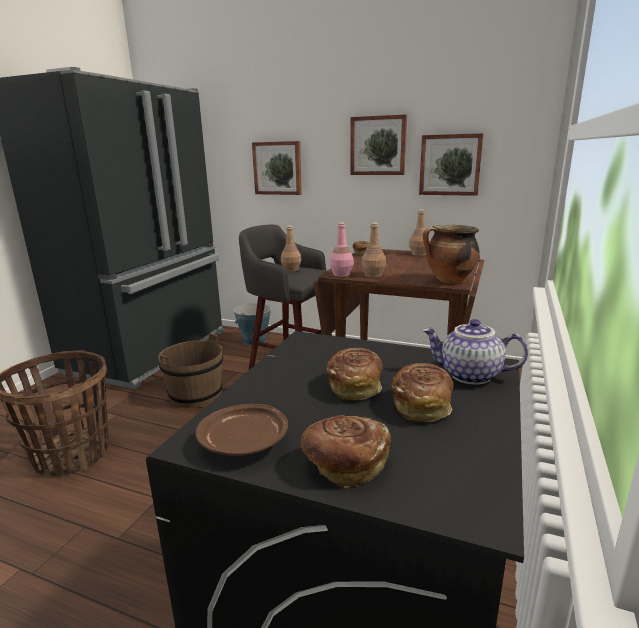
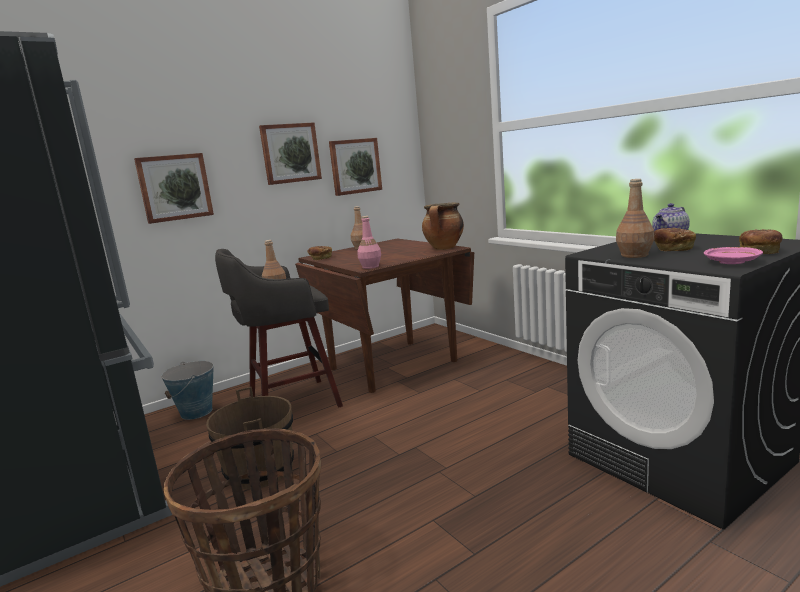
camera: 55 degrees left, 5 degrees down
brown plate [196,404,288,456] -> pink plate [704,247,763,264]
brown bottle [361,223,386,278] -> brown bottle moved to [616,179,654,258]
bread [391,363,454,422] -> none

